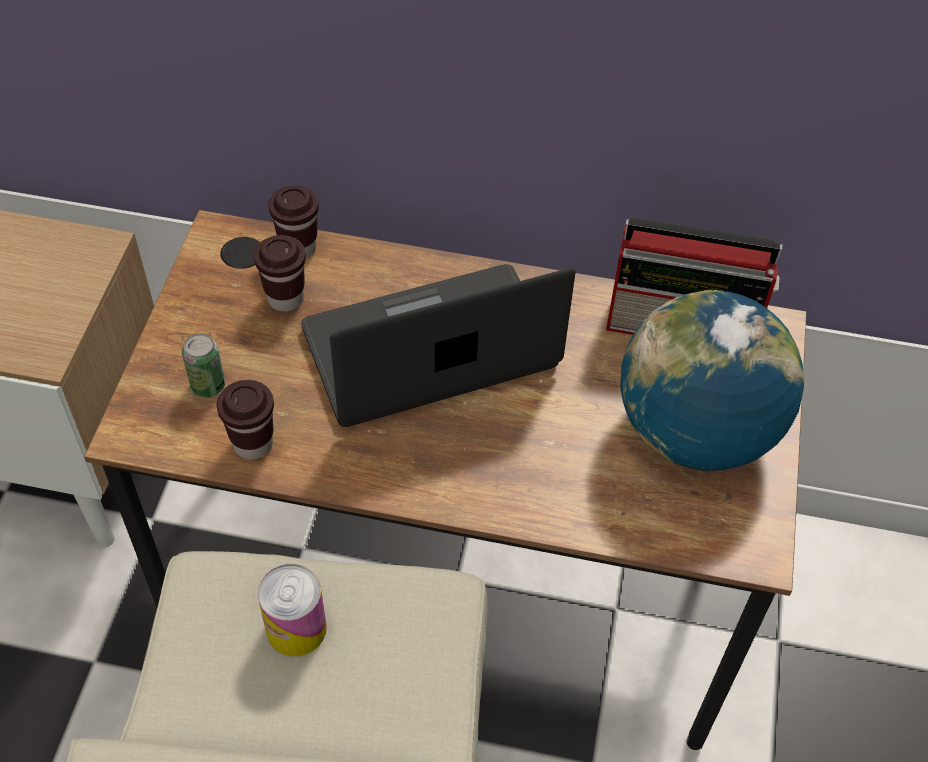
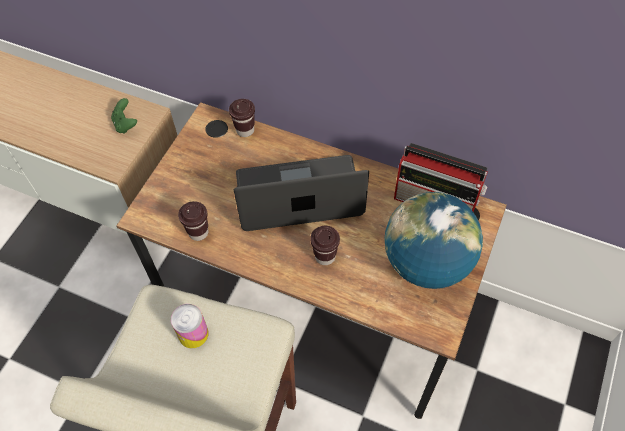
camera: 15 degrees right, 5 degrees up
can [182,333,225,398] -> none
brown cup [254,235,306,311] -> brown cup moved to [310,226,340,265]
none -> green game controller [111,98,137,134]

